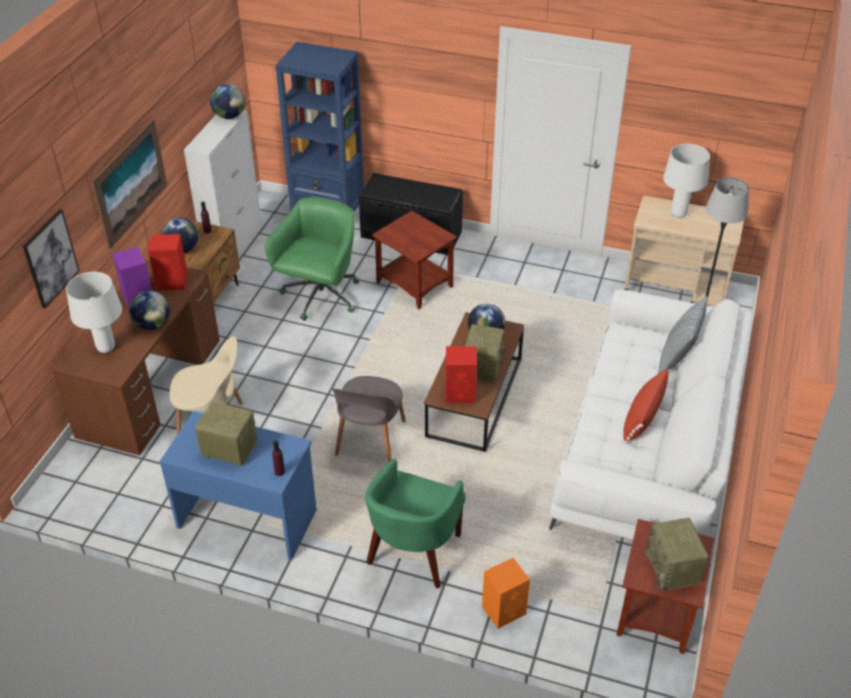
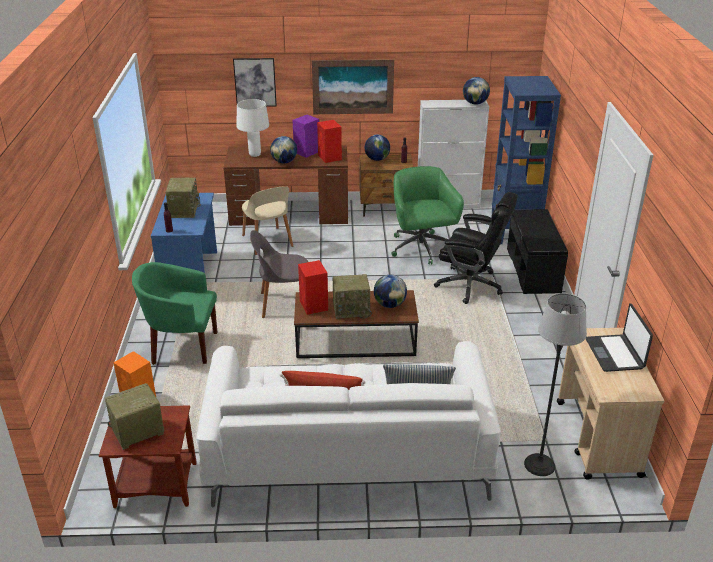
camera: 70 degrees right, 10 degrees down
green office chair [265,197,359,321] -> green office chair turned 105 degrees counterclockwise [391,166,464,265]
brown side table [372,211,457,309] -> black office chair [434,192,518,304]
white table lamp [663,144,710,218] -> laptop [586,303,653,372]

